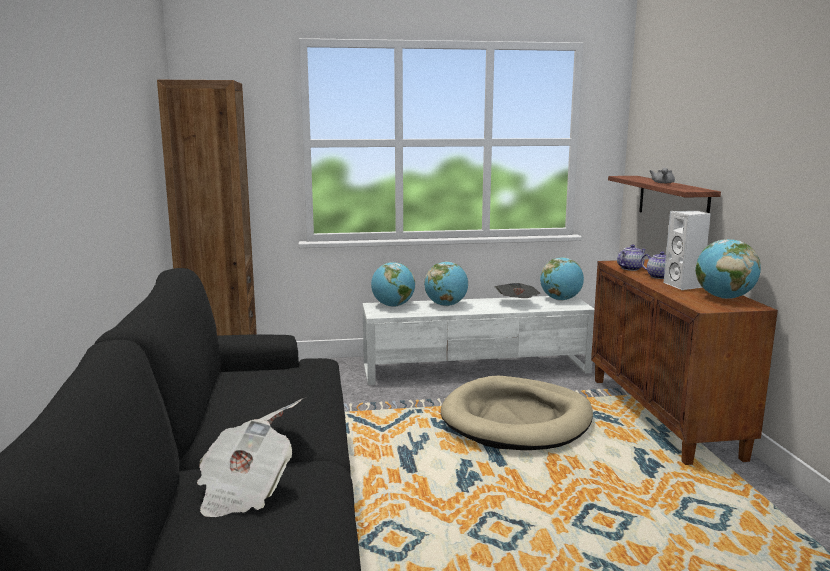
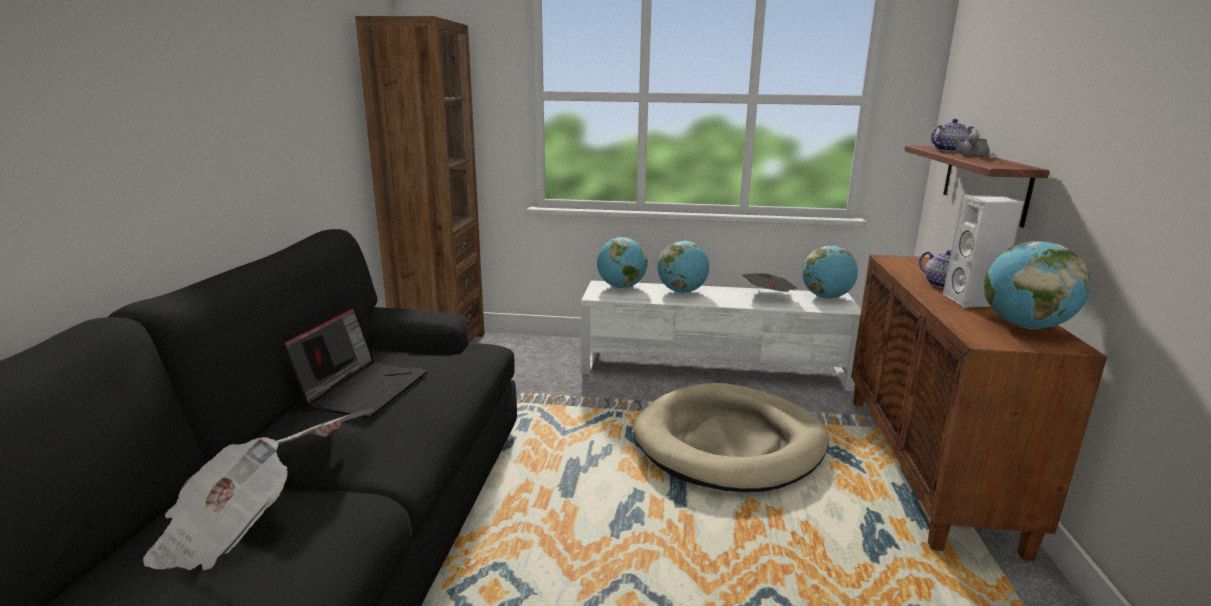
camera: 15 degrees right, 5 degrees up
teapot [617,244,646,271] -> teapot moved to [931,119,974,152]
none -> laptop [282,306,428,418]

